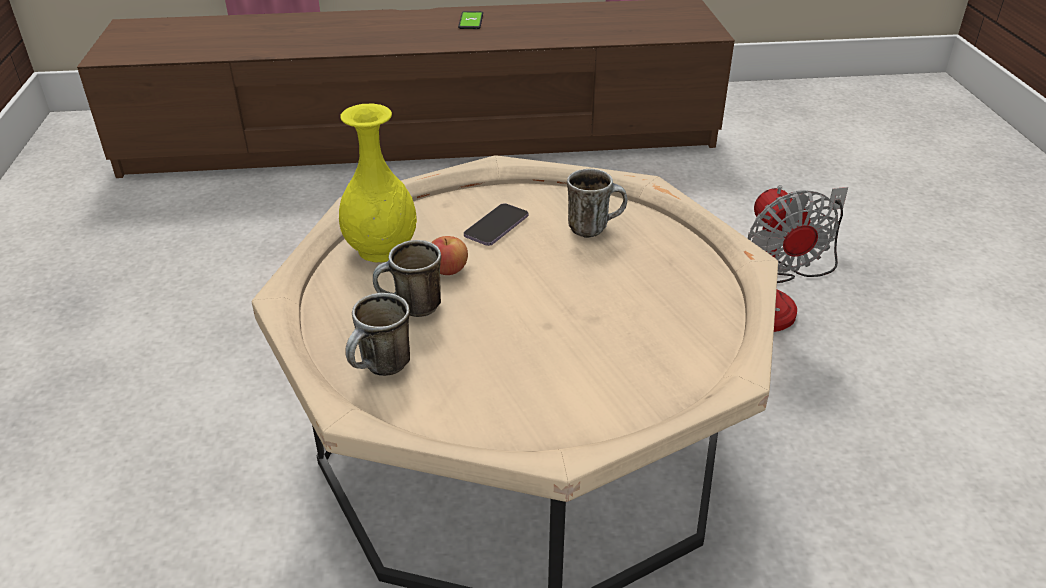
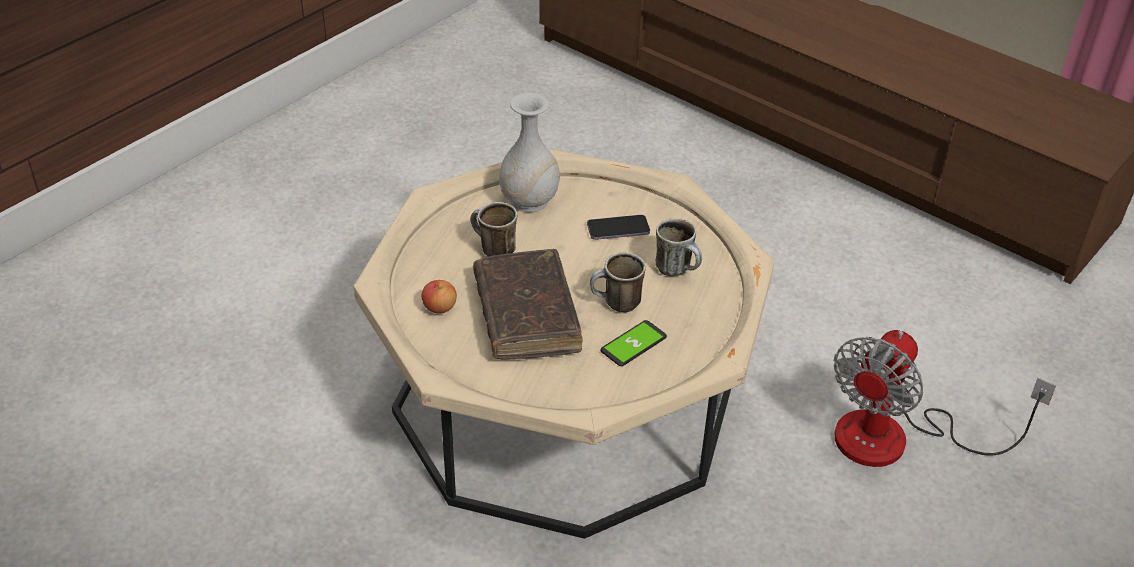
camera: 45 degrees right, 5 degrees up
yellow vase [339,103,417,263] -> white vase [499,93,560,213]
mug [346,293,410,376] -> mug moved to [590,252,646,312]
apple [431,236,468,275] -> apple moved to [422,280,457,314]
phone [458,11,483,29] -> phone moved to [600,320,667,366]
none -> brown book [473,249,583,360]

